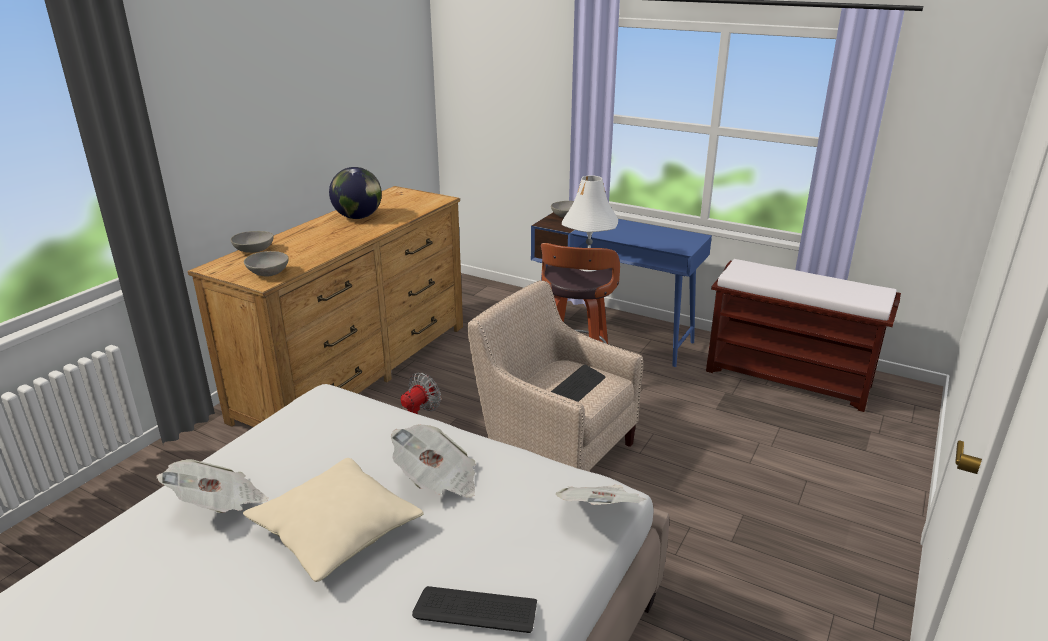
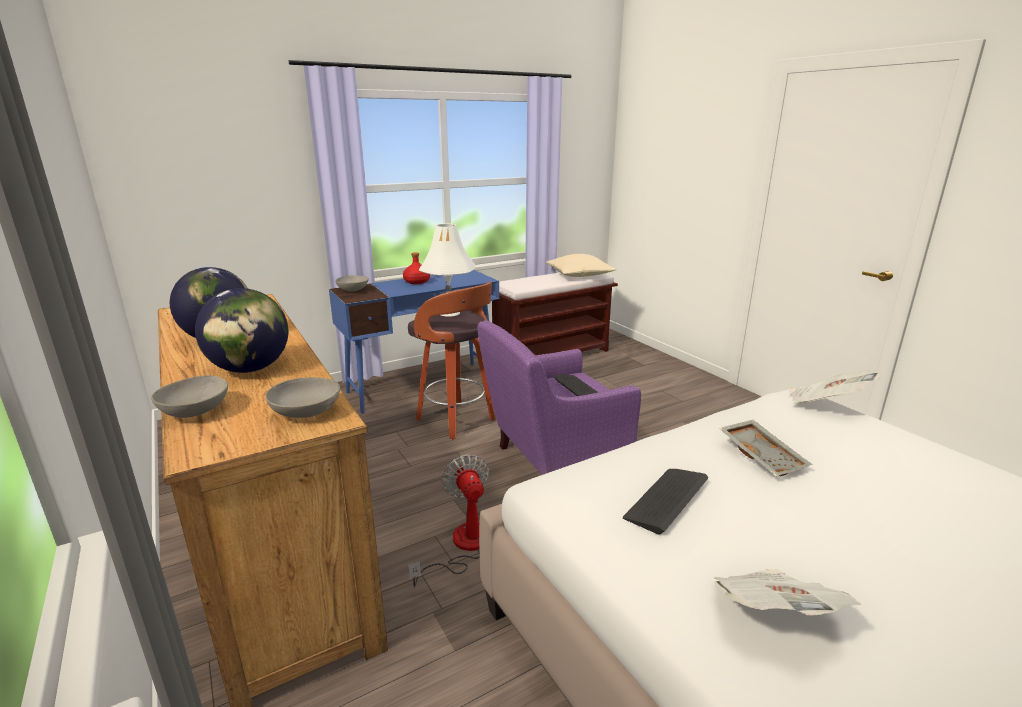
camera: 60 degrees left, 5 degrees down
beige pillow [243,458,424,582] -> beige pillow moved to [546,254,616,277]
newspaper [391,425,476,498] -> grey tray [719,420,813,476]
keyboard [412,586,537,633] -> keyboard moved to [623,469,708,535]
beige armchair [467,280,643,471] -> purple armchair [477,321,641,475]
none -> globe [195,288,288,373]
none -> red bottle [403,252,430,284]

